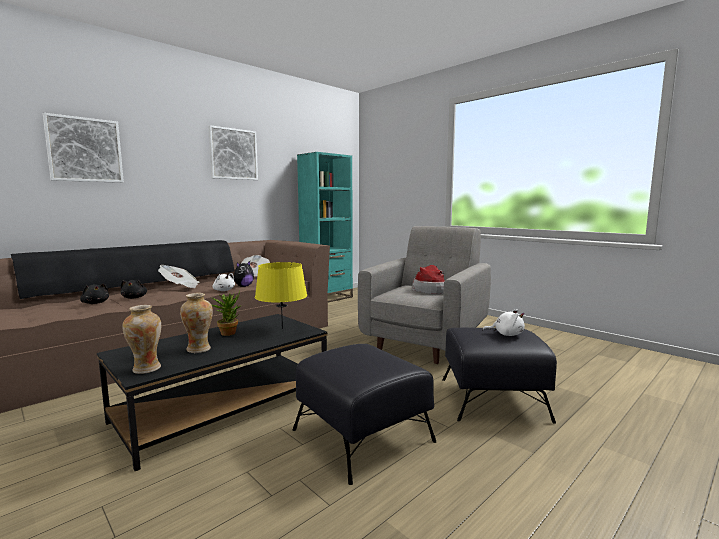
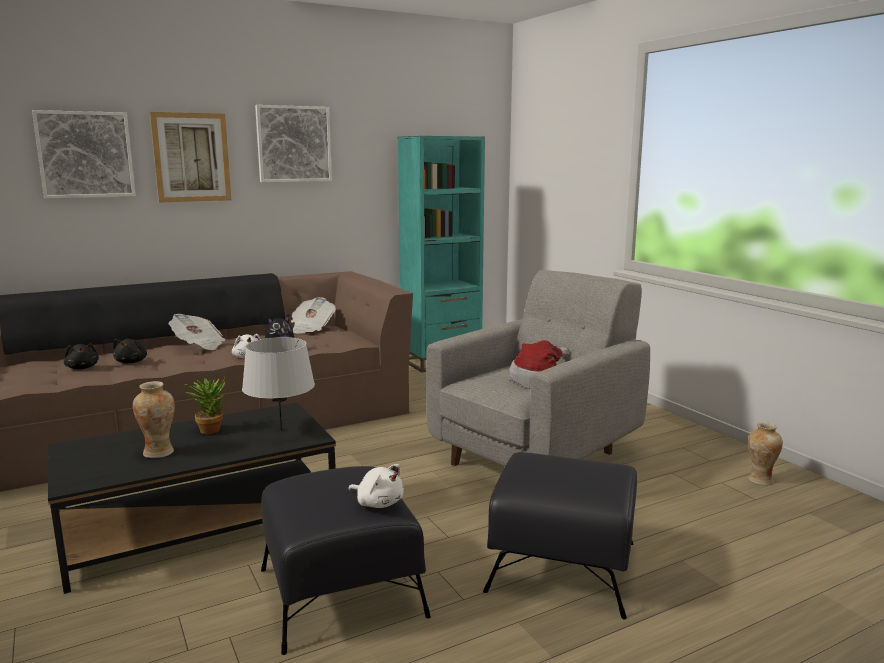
camera: 15 degrees right, 5 degrees up
vase [122,305,161,374] -> vase moved to [748,422,783,485]
yellow table lamp [255,262,307,329] -> grey table lamp [242,337,315,430]
white plush toy [482,309,525,336] -> white plush toy moved to [348,464,404,508]
none -> picture [150,112,231,203]

